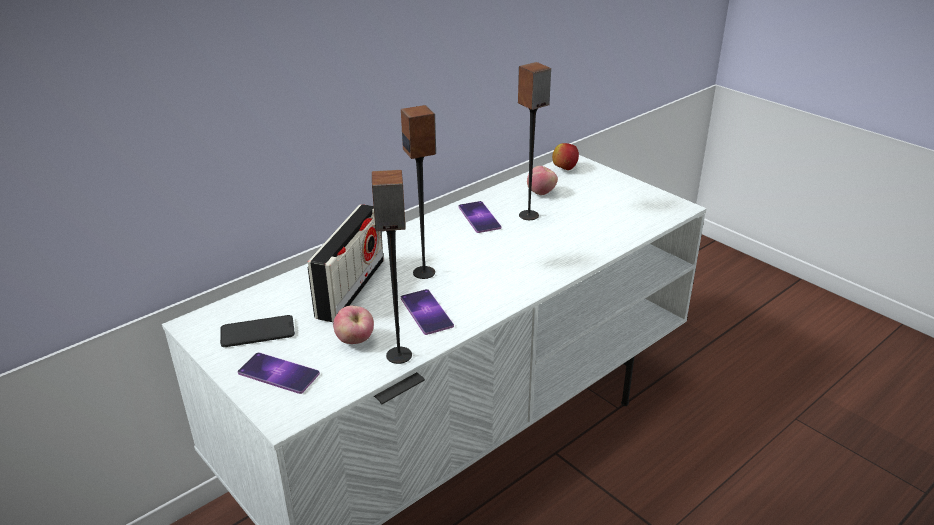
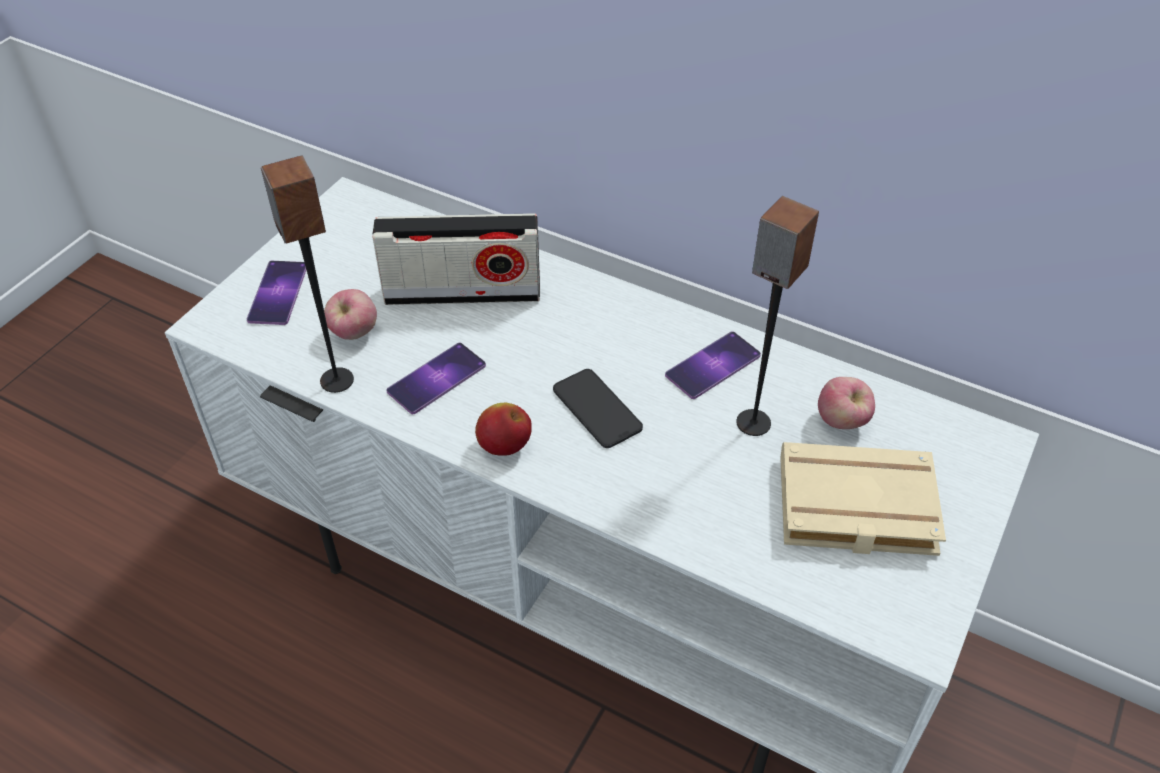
camera: 70 degrees right, 15 degrees up
phone [220,315,295,347] -> phone moved to [553,369,643,448]
speaker [401,105,436,279] -> none
apple [552,143,579,170] -> apple moved to [475,403,532,456]
none -> beige book [780,442,946,556]

